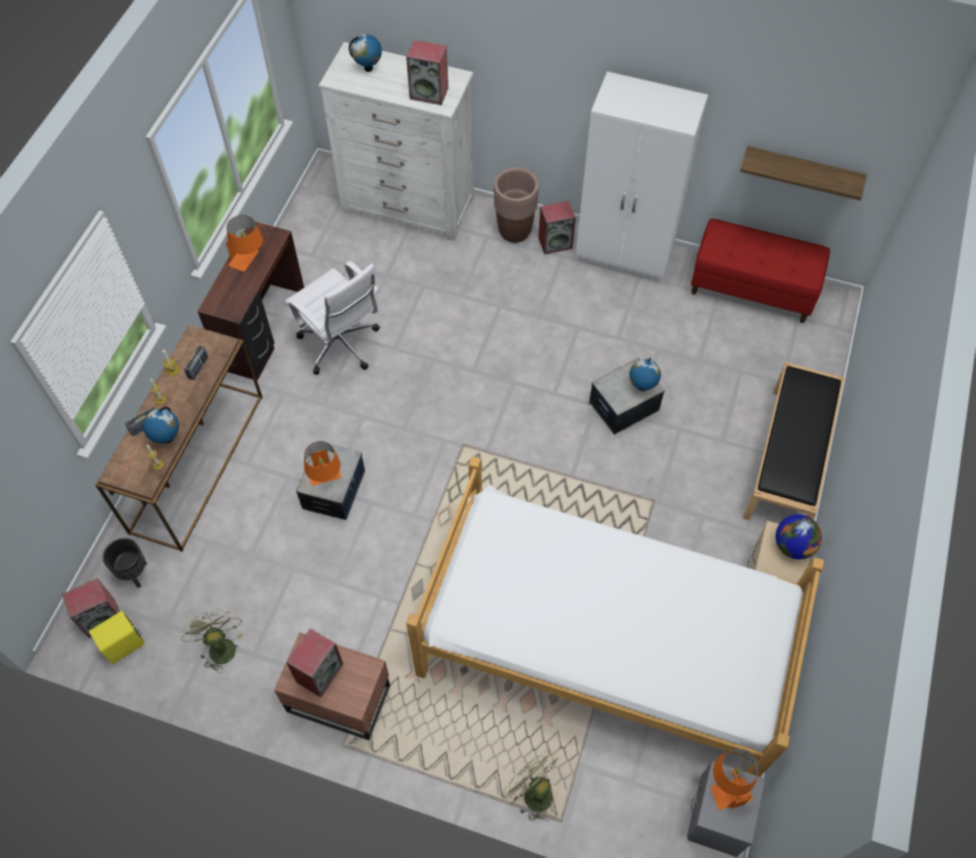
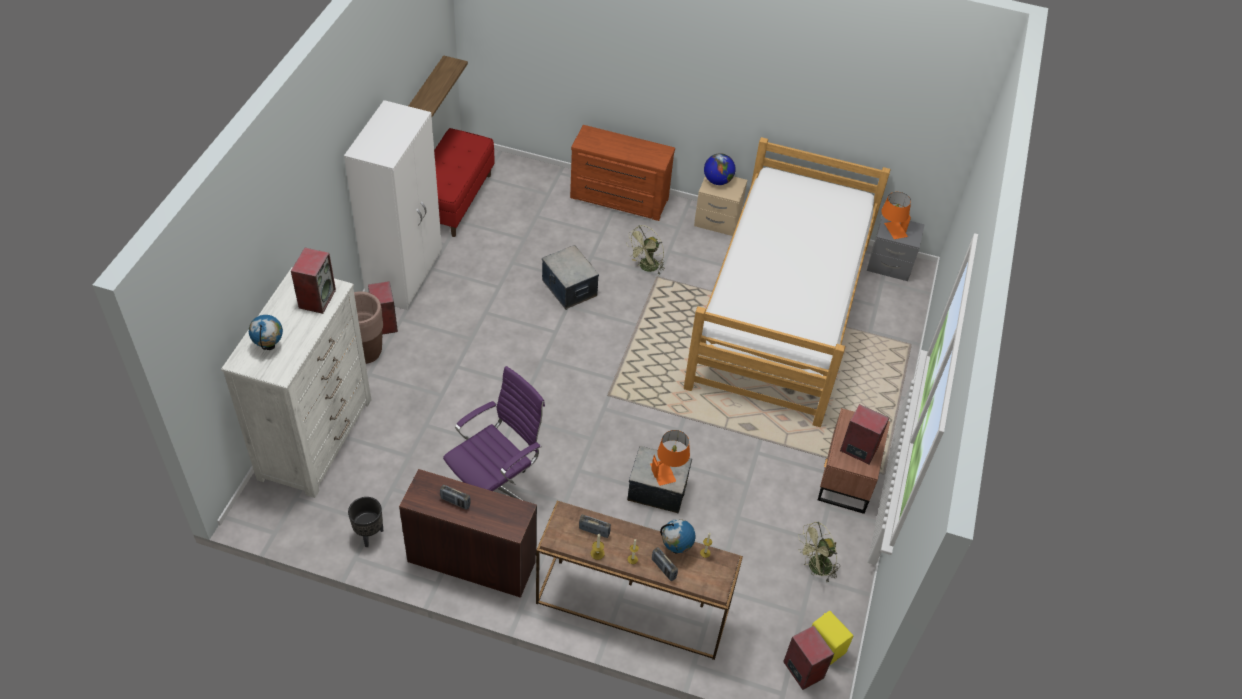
camera: 95 degrees left, 10 degrees down
black planter [103,538,147,588] -> black planter moved to [348,497,383,547]
orange table lamp [226,215,263,272] -> radio [440,484,471,510]
white office chair [285,261,380,375] -> purple office chair [443,366,545,501]
green fan [503,750,559,821] -> green fan moved to [626,225,665,275]
globe [629,357,661,391] -> none
black bench [743,362,844,520] -> brown dresser [570,125,675,221]

